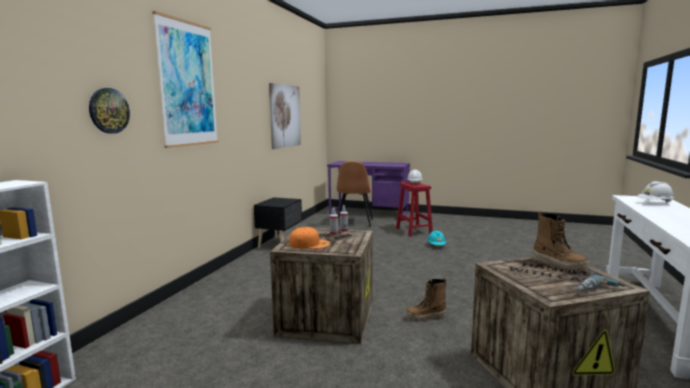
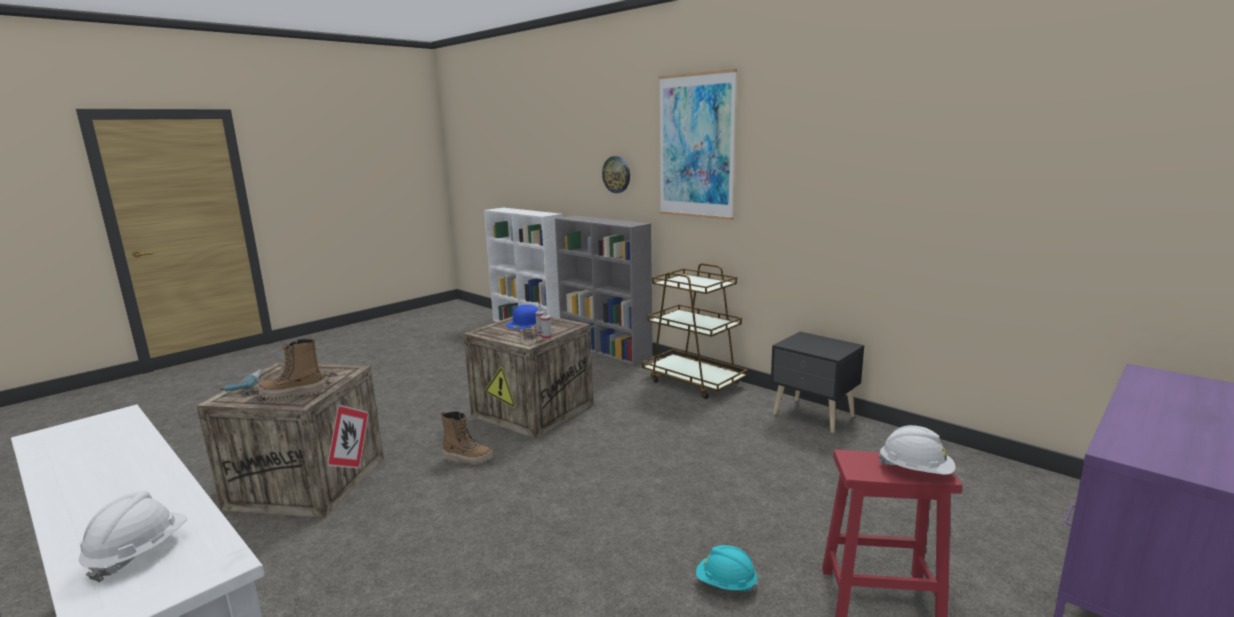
camera: 115 degrees right, 5 degrees up
picture [269,83,301,149] -> none
orange cap [289,227,330,249] -> blue cap [506,305,538,329]
brown chair [337,161,373,227] -> none
boot [406,278,447,322] -> boot turned 90 degrees clockwise [441,411,493,465]
none -> grey bookcase [555,215,653,366]
none -> brown cart [642,263,748,399]

